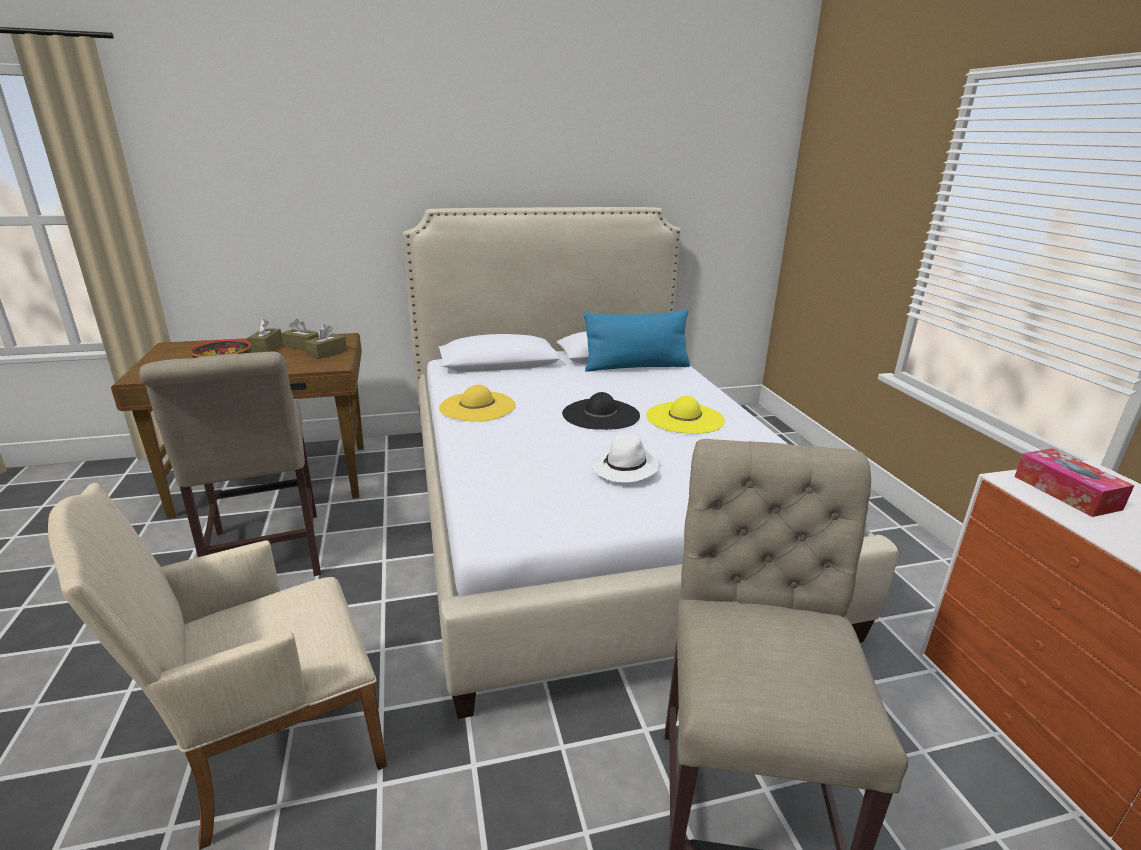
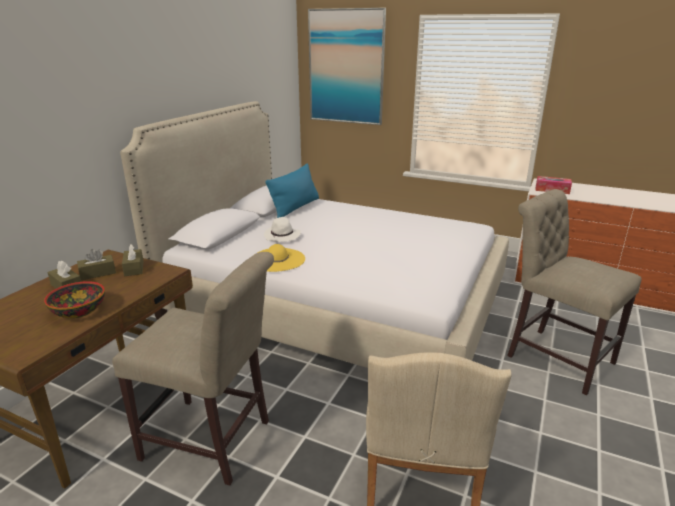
camera: 50 degrees left, 0 degrees up
black hat [562,392,640,430] -> none
white hat [592,434,659,483] -> white hat moved to [264,217,301,242]
yellow hat [646,396,725,433] -> none
none -> picture [308,8,386,125]

